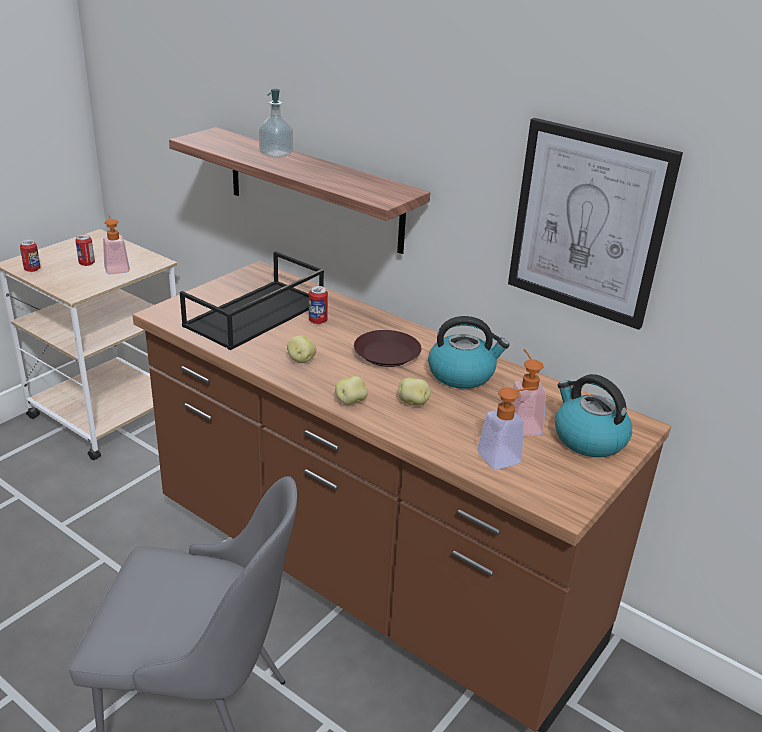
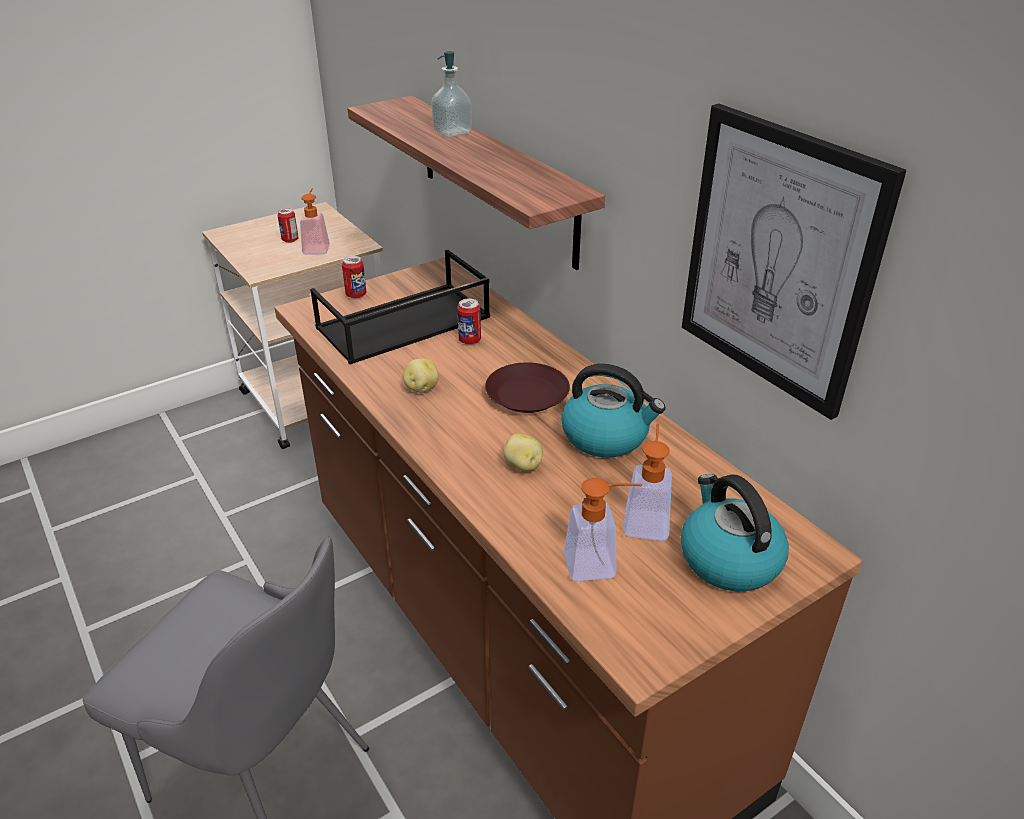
camera: 20 degrees right, 5 degrees up
can [20,240,41,272] -> can moved to [342,256,367,299]
potato [335,376,368,405] -> none

